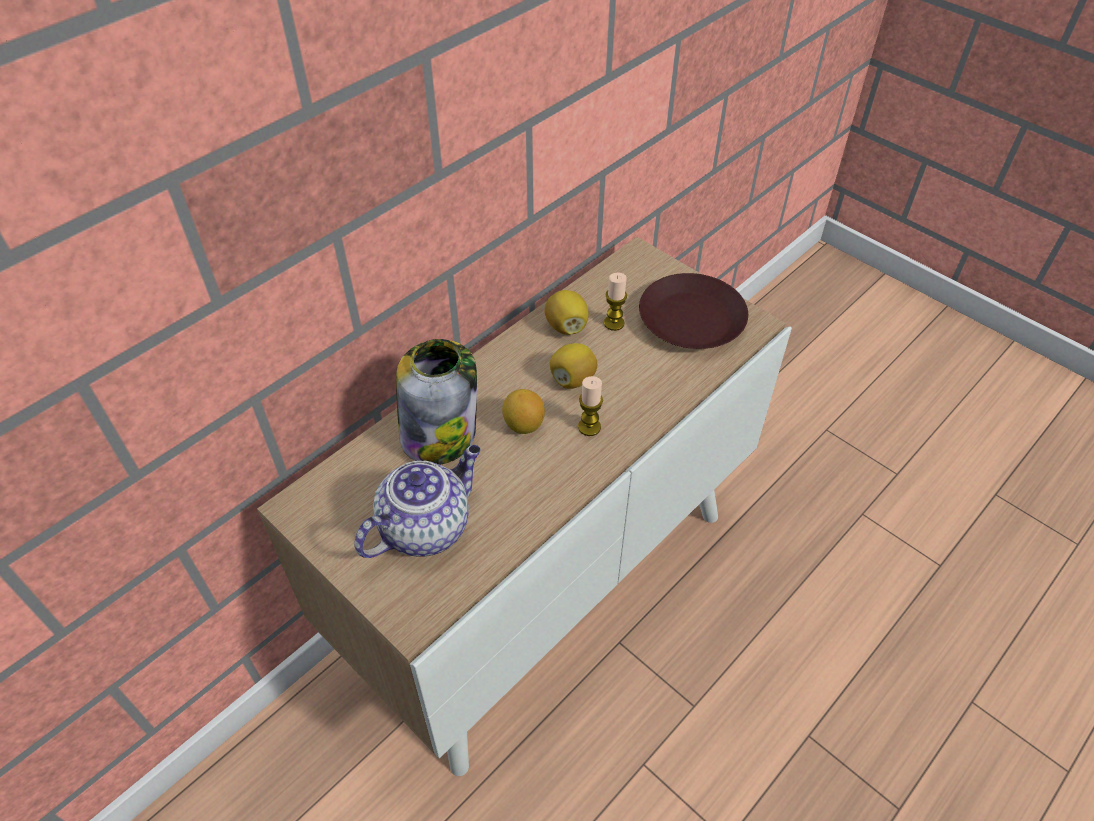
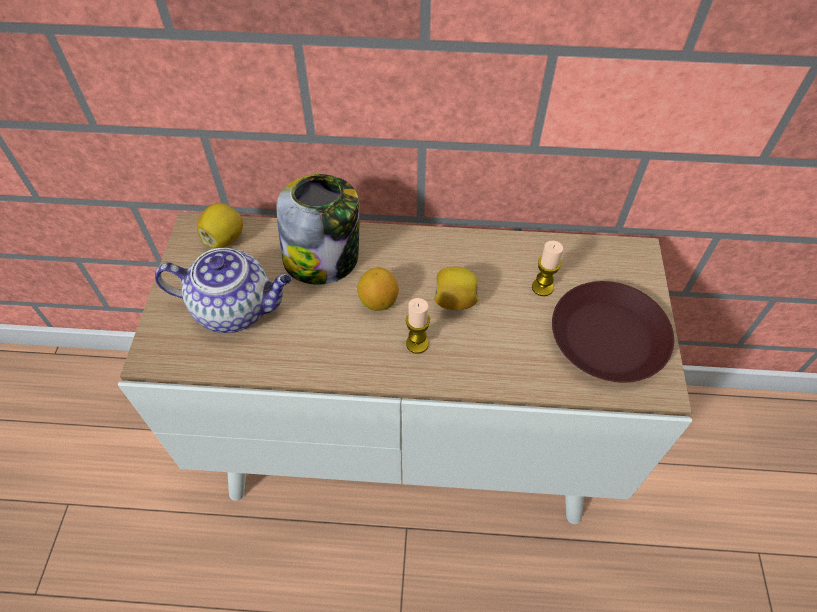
camera: 50 degrees right, 5 degrees up
lemon [544,290,589,335] -> lemon moved to [197,203,243,248]

